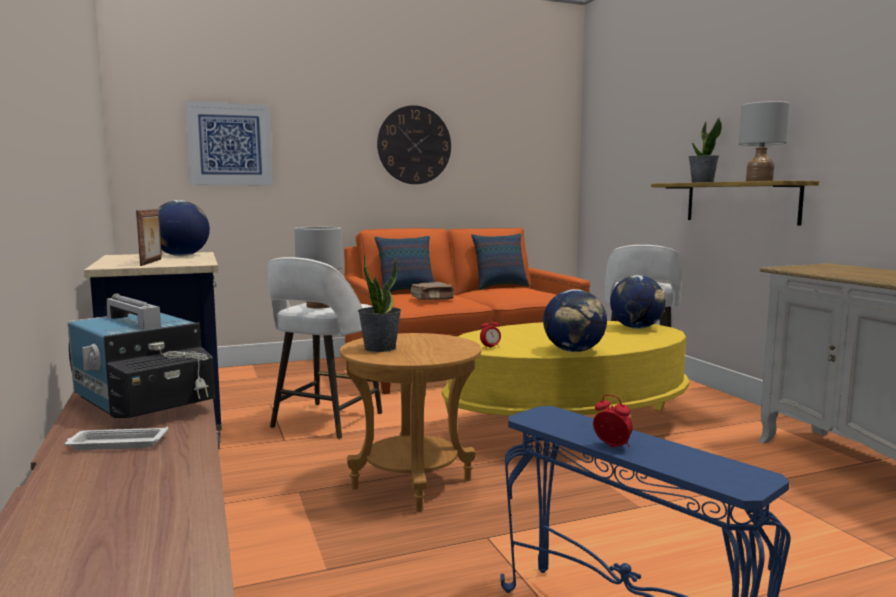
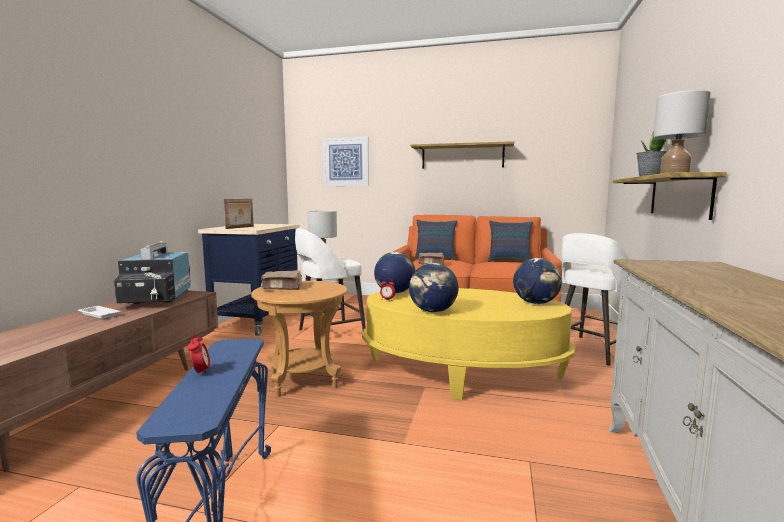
camera: 35 degrees right, 0 degrees up
globe [157,200,210,256] -> globe moved to [374,252,415,293]
potted plant [358,255,401,352] -> brown book [261,270,303,290]
wall clock [377,105,451,184] -> shelf [410,141,514,169]

